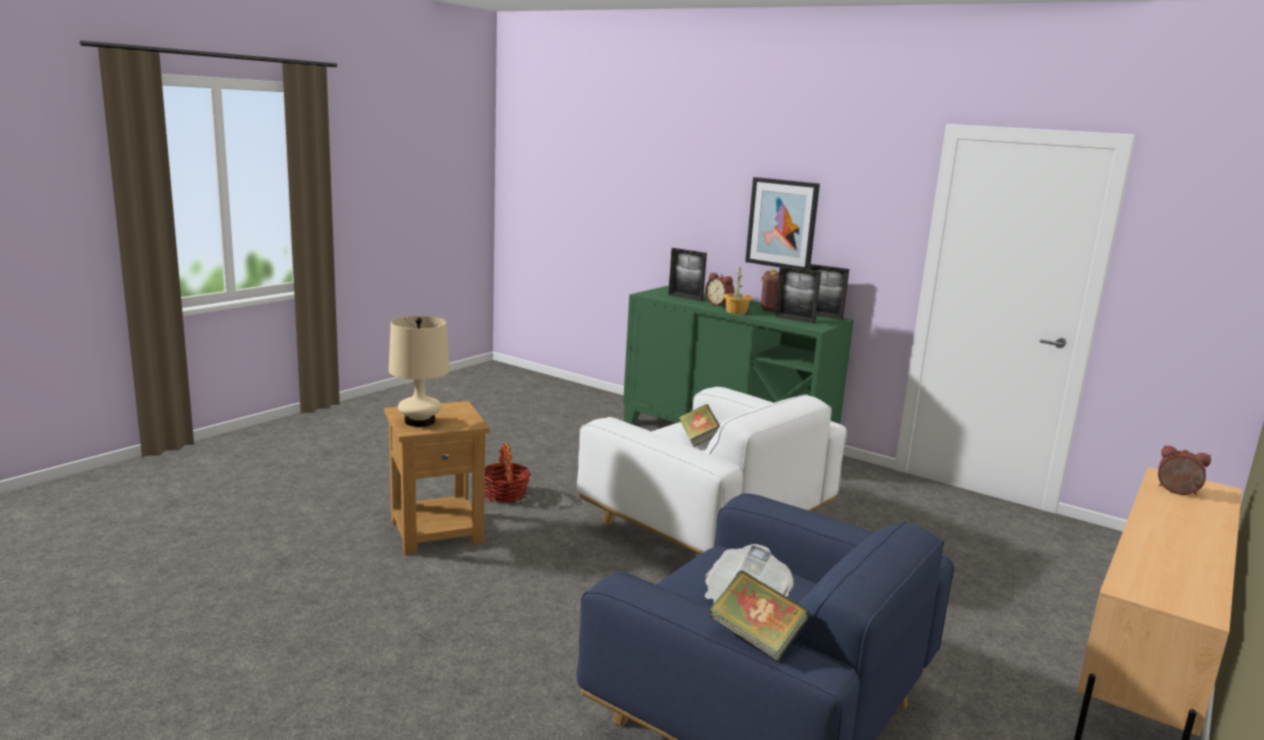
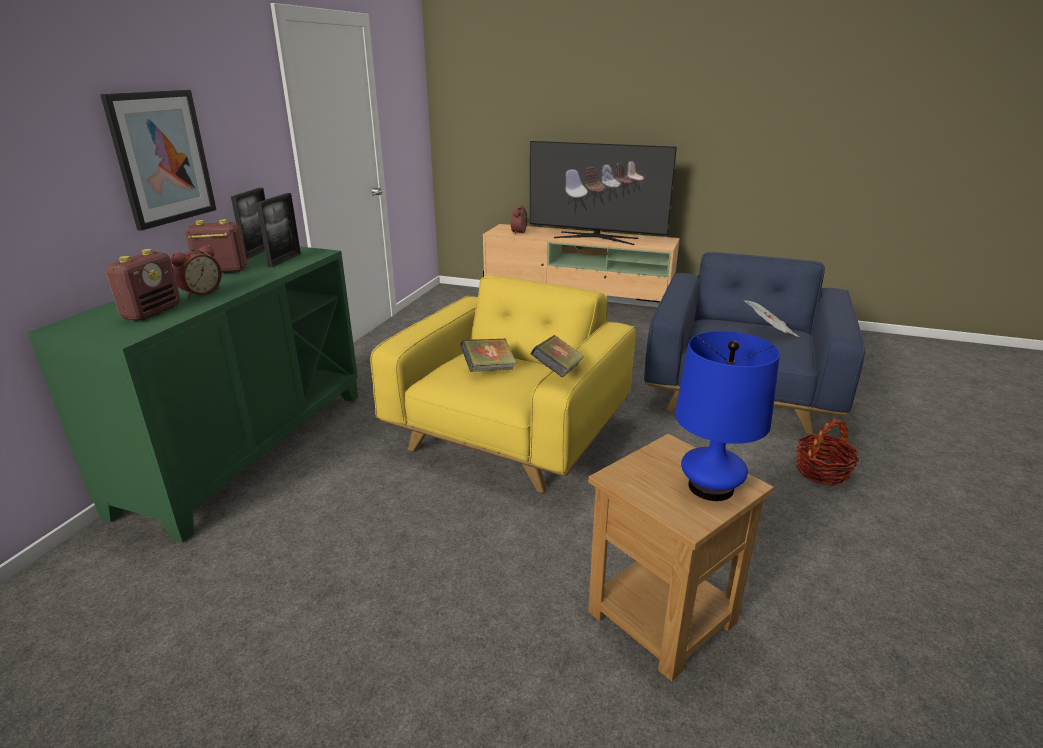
camera: 105 degrees left, 10 degrees up
beige table lamp [389,316,450,427] -> blue table lamp [675,331,780,501]
basket [485,443,531,503] -> basket moved to [796,419,859,486]
white armchair [577,387,847,554] -> yellow armchair [370,275,635,493]
picture frame [668,248,707,301] -> radio [106,249,180,321]
book [710,570,809,661] -> book moved to [531,335,584,378]
potted plant [724,265,752,314] -> none
none -> television [530,141,677,245]

